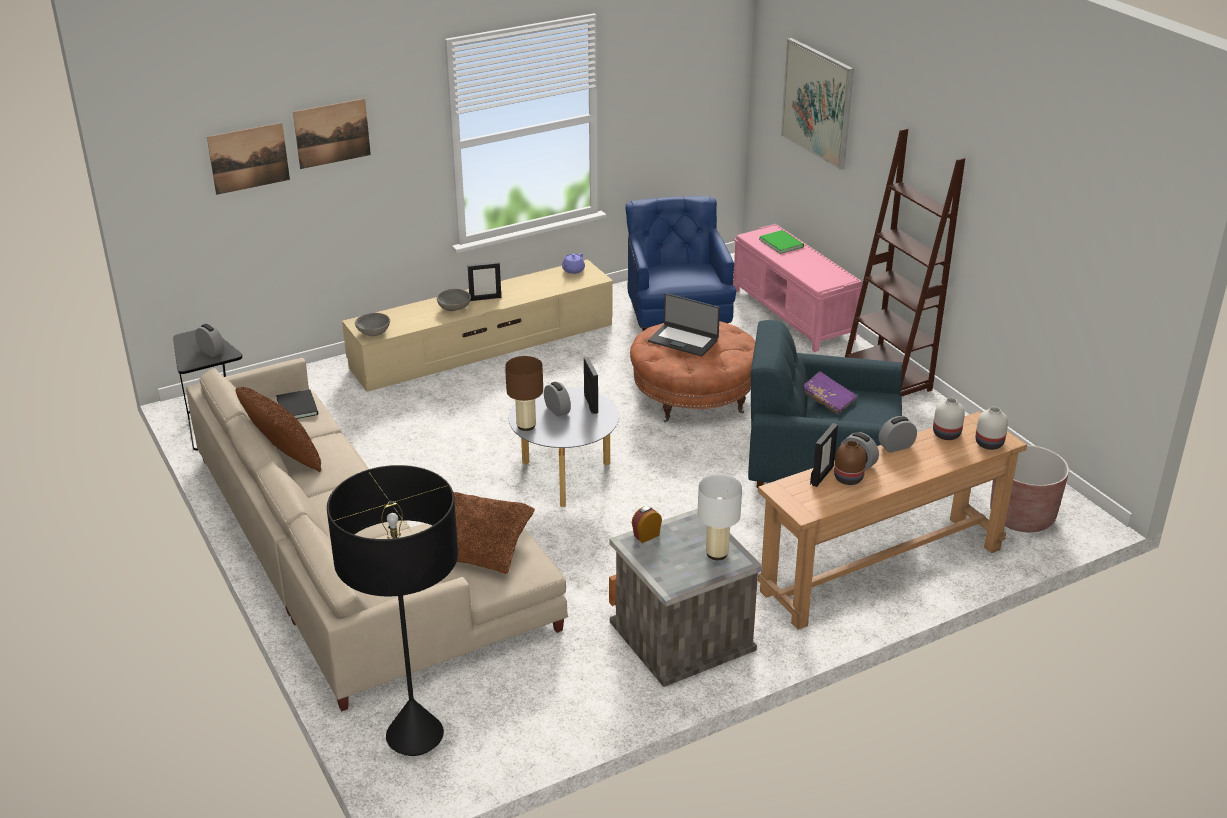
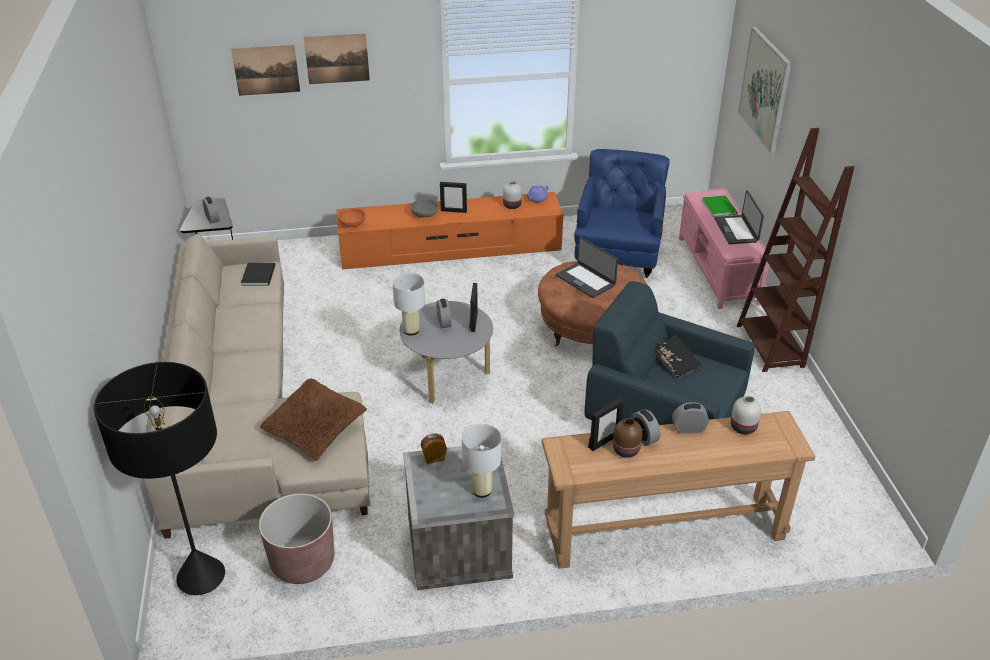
camera: 20 degrees right, 5 degrees up
brown pillow [235,387,321,472] -> none
beige tv stand [342,259,613,392] -> orange tv stand [336,192,564,270]
grey bowl [355,313,390,336] -> orange bowl [337,208,366,227]
brown table lamp [505,356,543,431] -> white table lamp [393,273,425,336]
purple book [804,371,857,414] -> black book [655,335,702,379]
white vase [976,407,1008,450] -> white vase moved to [503,181,522,209]
brown planter [990,445,1069,532] -> brown planter moved to [259,493,334,584]
none -> laptop [714,190,764,244]

